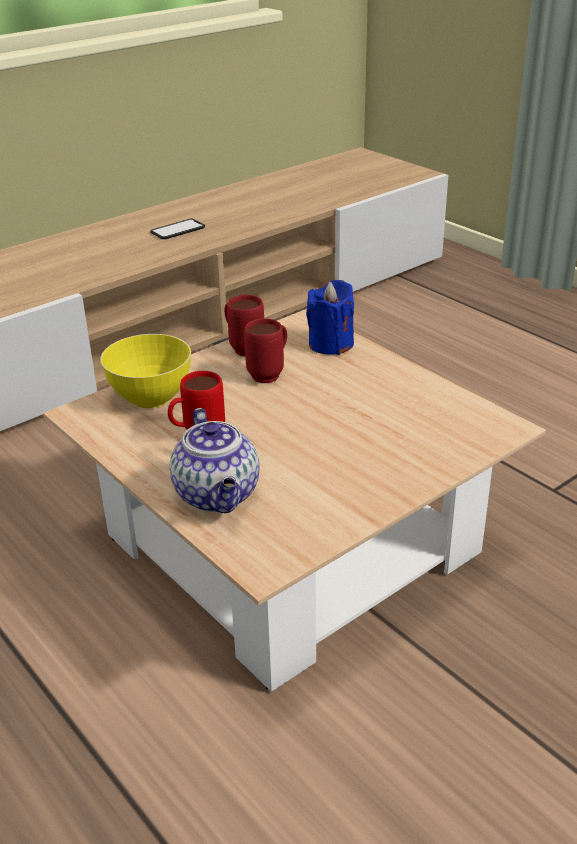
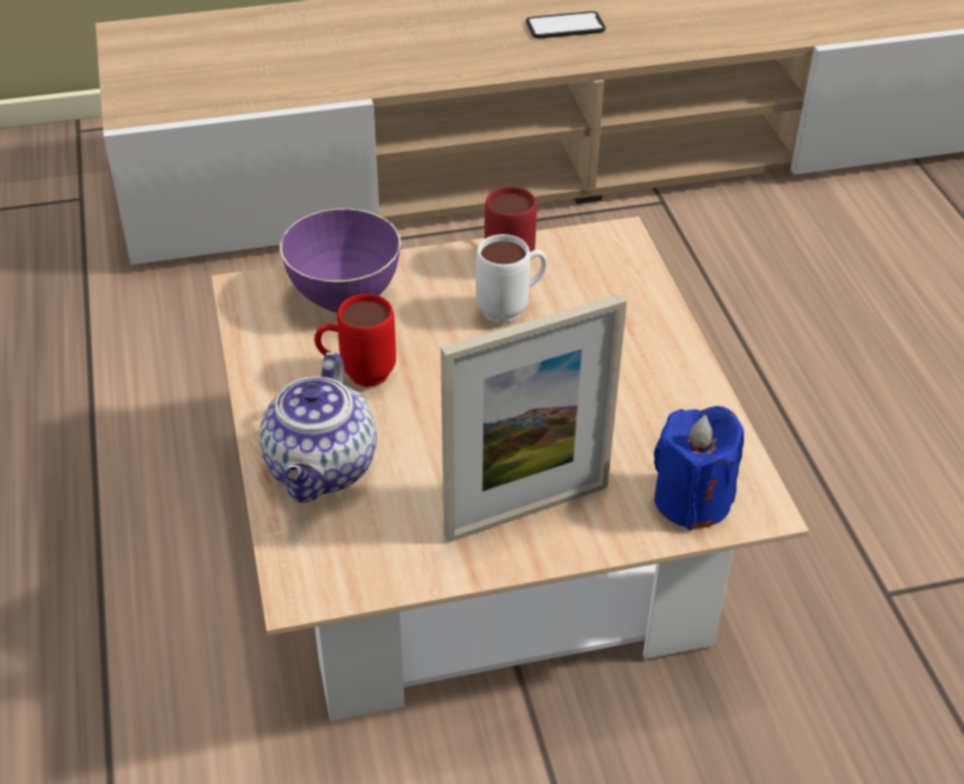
camera: 25 degrees right, 10 degrees up
yellow bowl [100,334,191,408] -> purple bowl [280,208,401,313]
red mug [244,318,287,383] -> white mug [476,234,547,324]
blue candle [306,280,354,355] -> blue candle moved to [654,406,744,530]
none -> picture frame [441,294,627,543]

